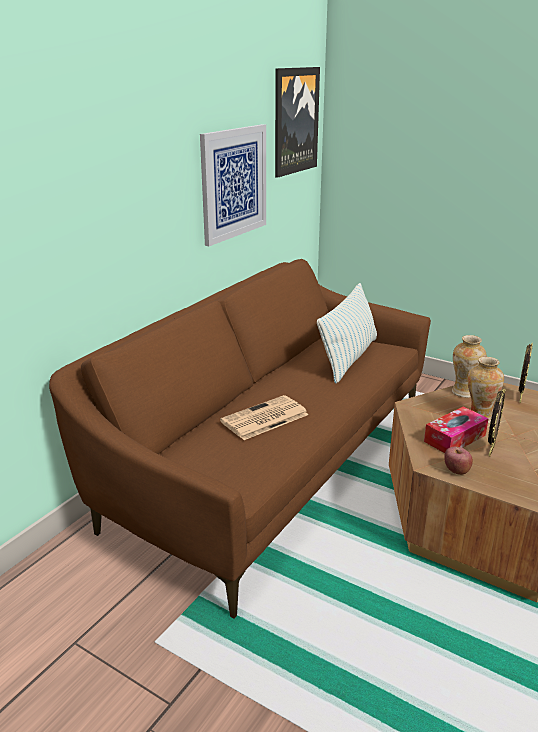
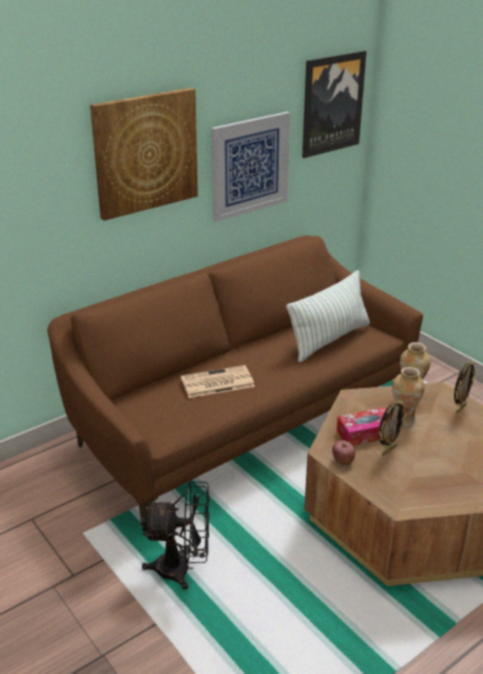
camera: 20 degrees right, 5 degrees up
none -> picture [90,88,198,221]
none -> black fan [140,481,210,590]

